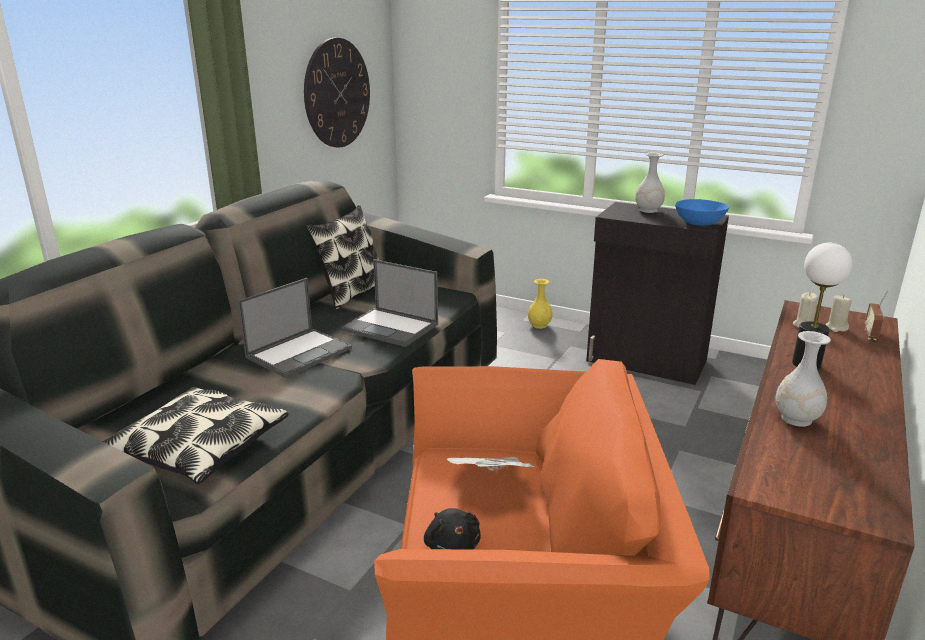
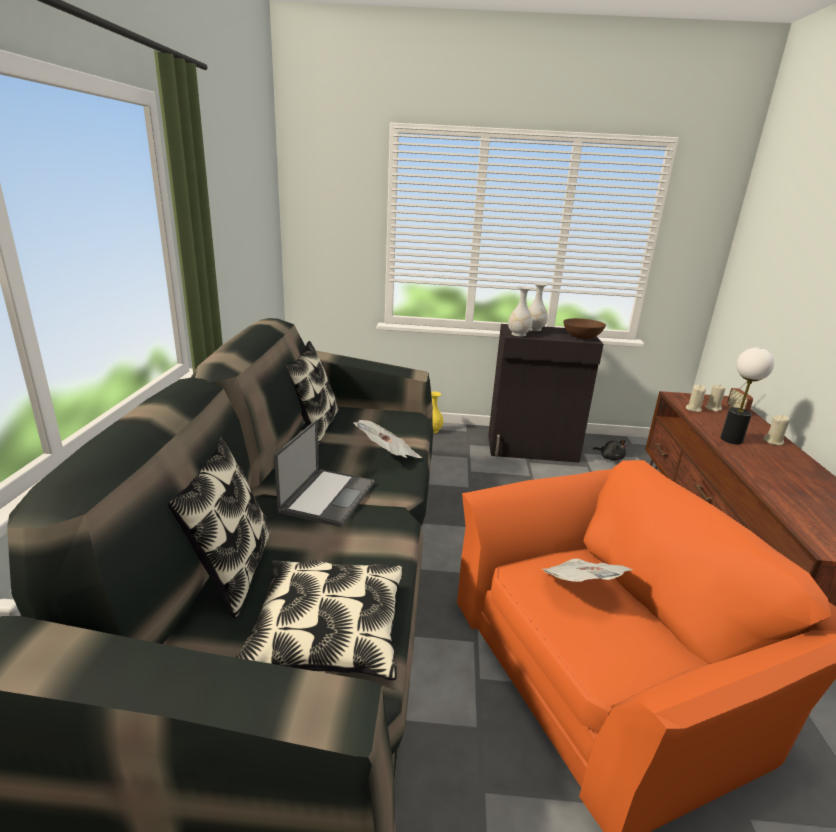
camera: 25 degrees left, 0 degrees up
wall clock [304,38,370,148] -> none
laptop [341,259,438,347] -> newspaper [353,420,422,458]
black plush toy [424,508,481,550] -> black plush toy moved to [593,440,626,461]
blue bowl [675,199,729,226] -> brown bowl [563,318,606,339]
white vase [776,331,831,427] -> white vase moved to [508,286,533,337]
none -> pillow [167,436,271,618]
none -> beige candle [763,415,790,445]

